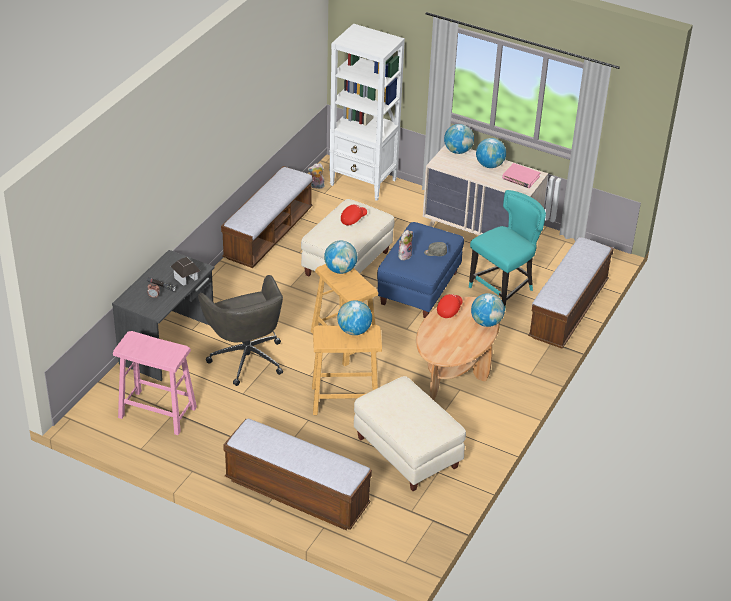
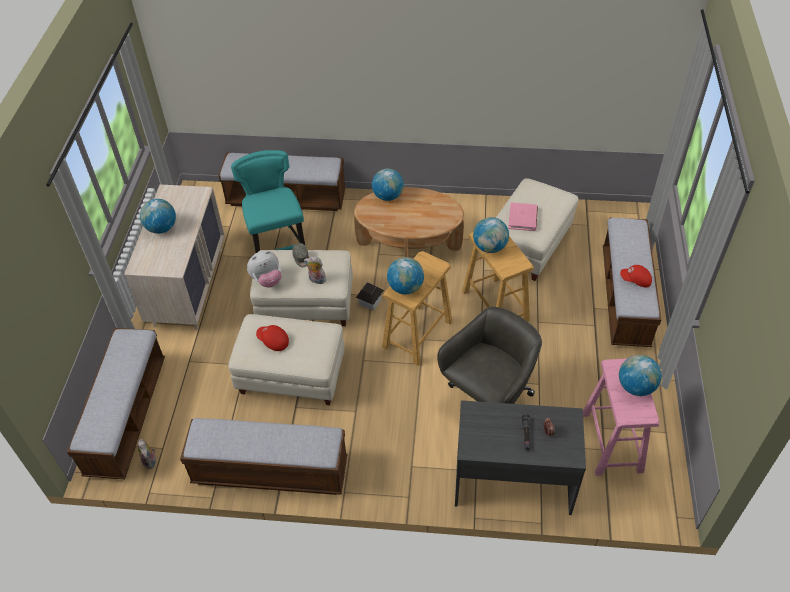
camera: 110 degrees left, 10 degrees up
toy house [171,257,201,286] -> toy house moved to [356,282,384,310]
white bookcase [329,24,405,201] -> bench [67,328,165,480]
blue ottoman [377,222,464,318] -> beige ottoman [250,250,353,326]
red cap [437,294,463,318] -> red cap moved to [620,265,652,288]
globe [444,124,474,154] -> globe moved to [619,355,662,396]
turquoise chair [469,190,546,308] -> turquoise chair turned 45 degrees clockwise [231,150,305,253]
pink book [502,163,540,188] -> pink book moved to [508,202,538,231]
none -> plush toy [247,251,282,287]

